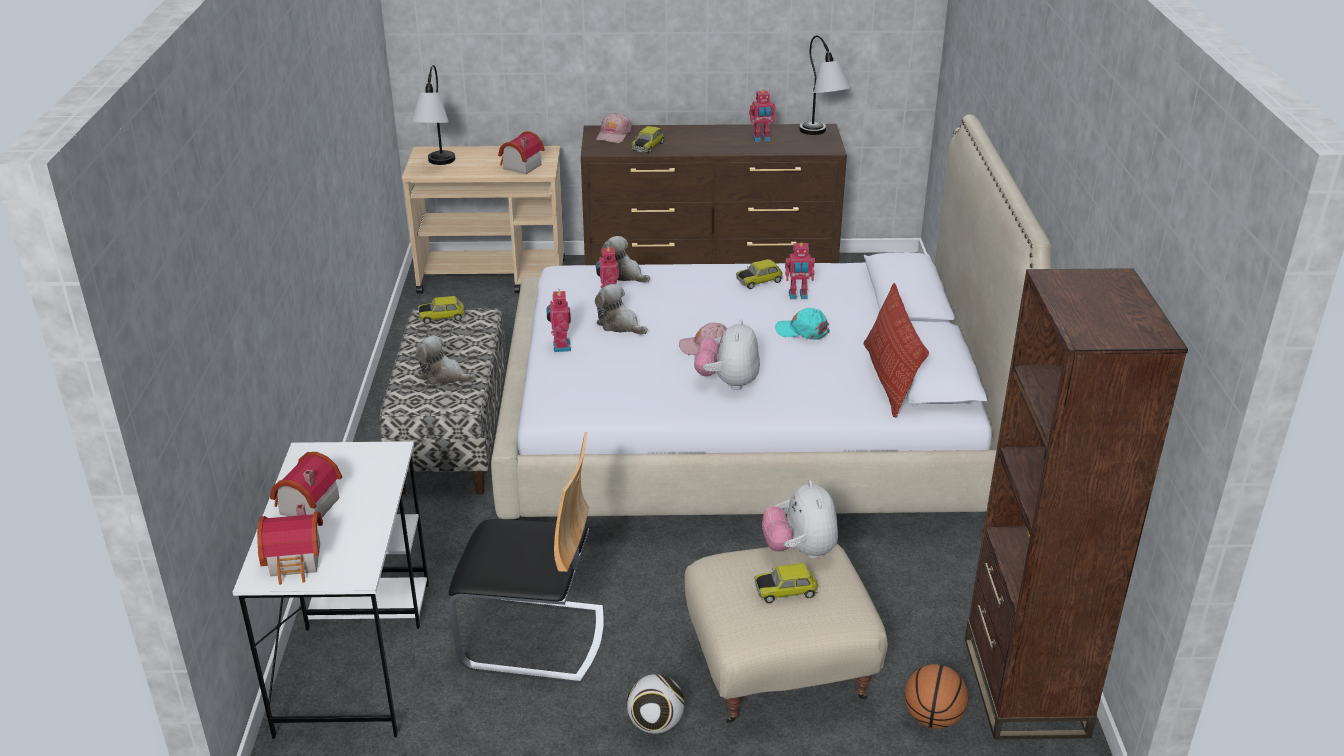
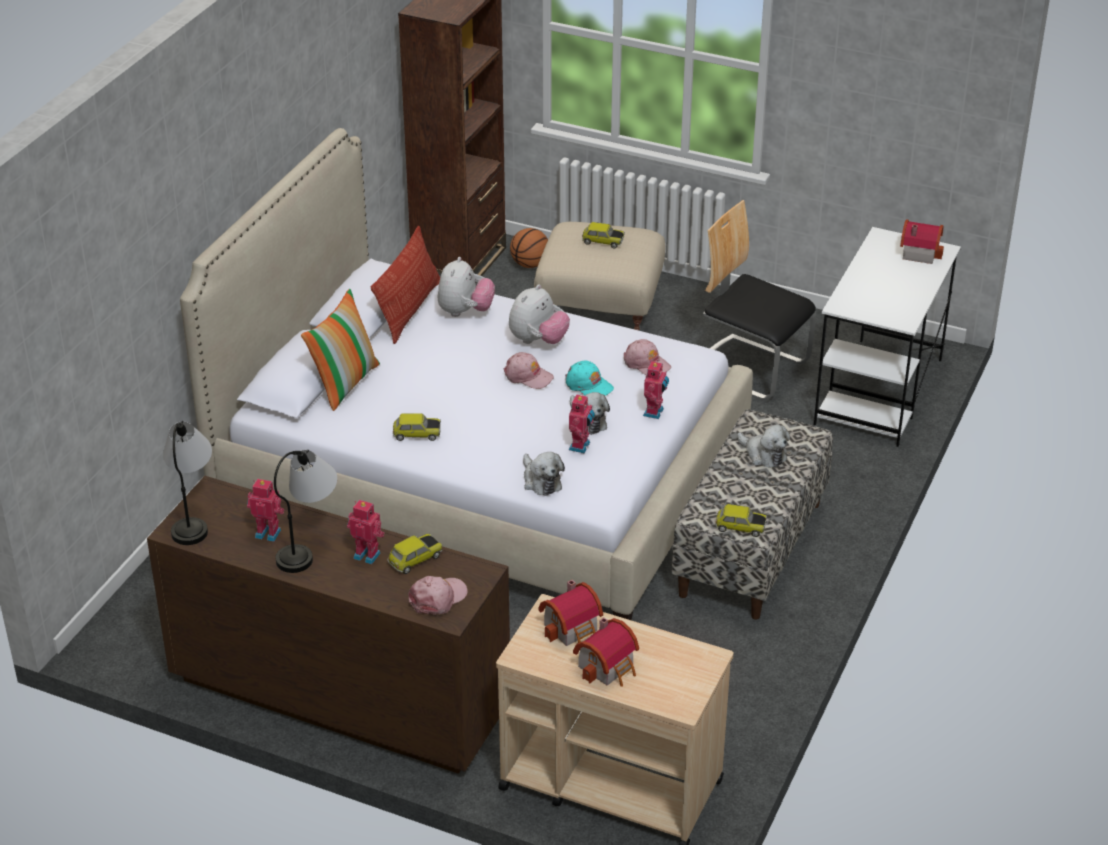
camera: 155 degrees left, 5 degrees up
toy house [270,452,342,517] -> toy house moved to [573,617,639,687]
table lamp [411,65,455,165] -> table lamp moved to [274,450,337,573]
football [627,674,685,734] -> none
plush toy [762,480,838,558] -> plush toy moved to [438,257,495,317]
turquoise cap [776,308,829,340] -> turquoise cap moved to [565,360,614,396]
toy robot [785,242,815,299] -> toy robot moved to [347,500,385,564]
none -> pillow [301,289,380,411]
none -> pink cap [624,339,671,376]

